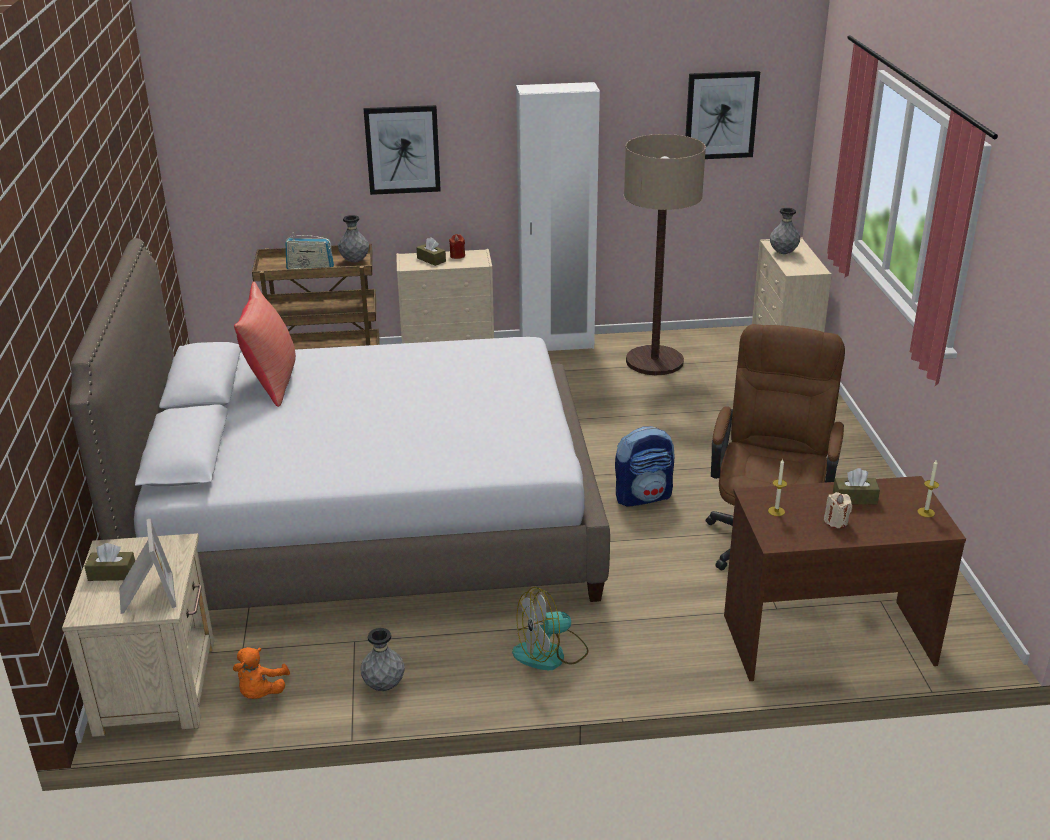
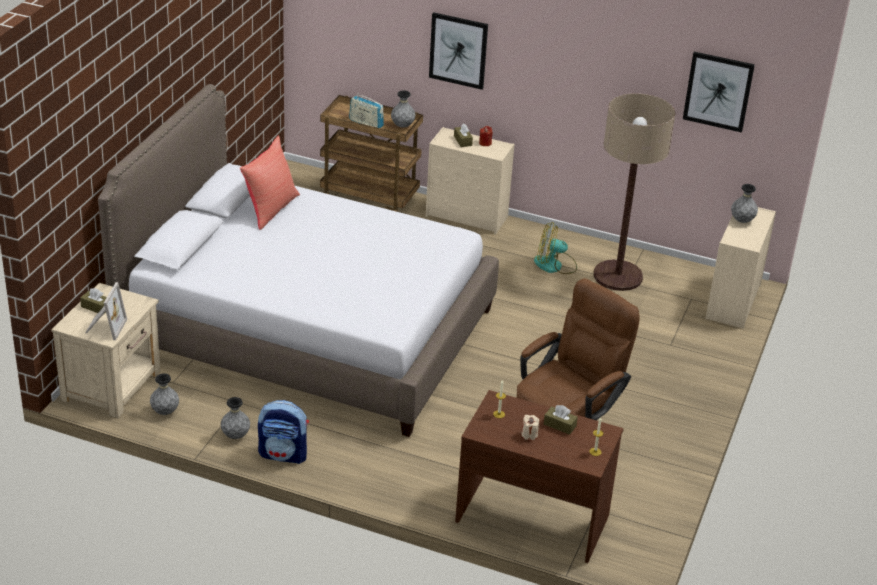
camera: 25 degrees right, 5 degrees up
orange plush toy [233,647,290,699] -> grey vase [150,373,179,415]
fan [512,587,589,670] -> fan moved to [534,222,577,274]
white wardrobe [516,82,600,351] -> none
backpack [615,426,675,507] -> backpack moved to [258,400,309,464]

